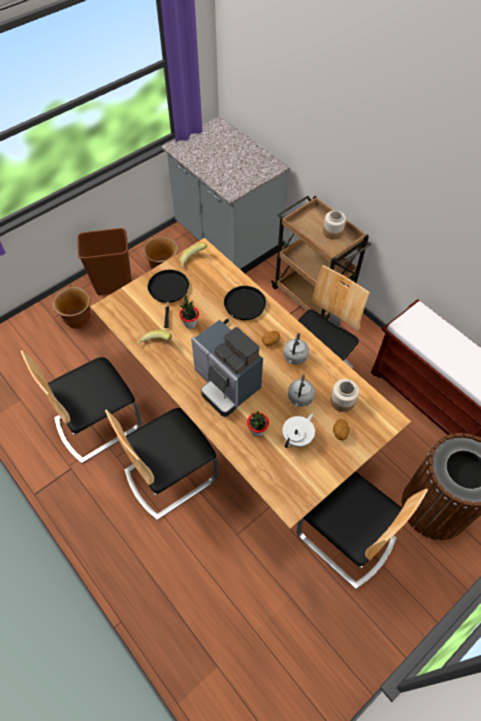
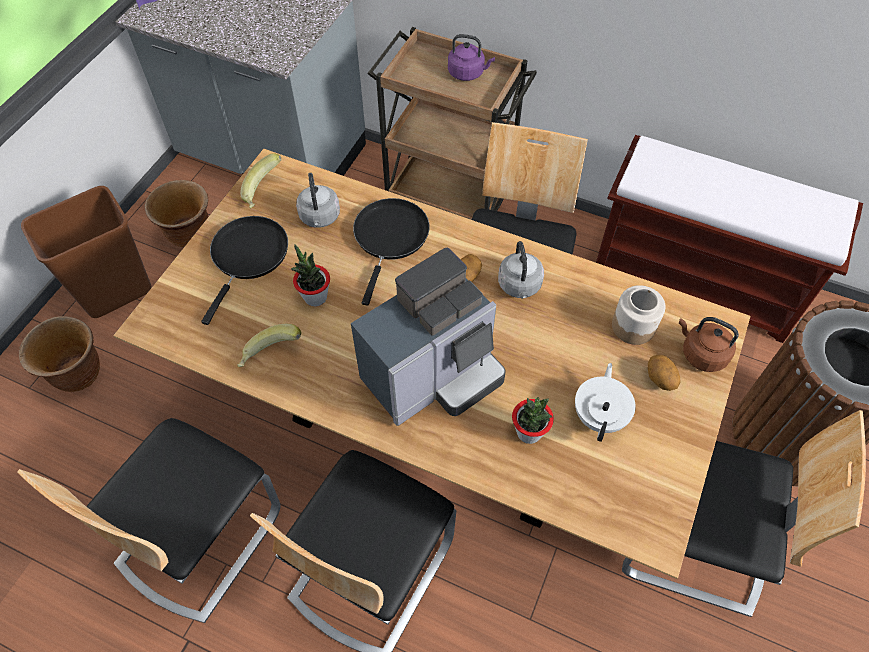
camera: 25 degrees left, 0 degrees up
black frying pan [148,270,189,328] -> black frying pan turned 45 degrees clockwise [201,216,288,325]
coffee machine [191,320,263,417] -> coffee machine turned 60 degrees counterclockwise [351,248,506,426]
grey kettle [288,374,315,407] -> grey kettle moved to [296,173,340,228]
jar [323,211,346,239] -> purple kettle [448,34,495,81]
none -> brown kettle [679,317,739,372]

